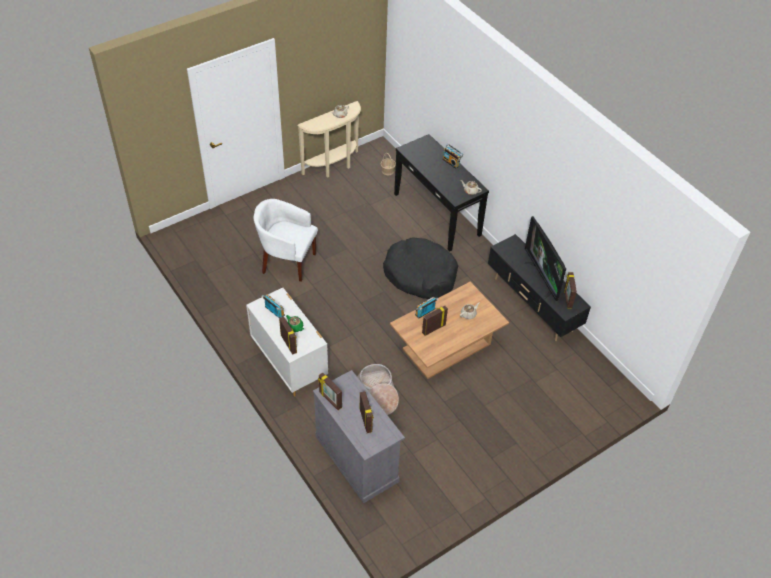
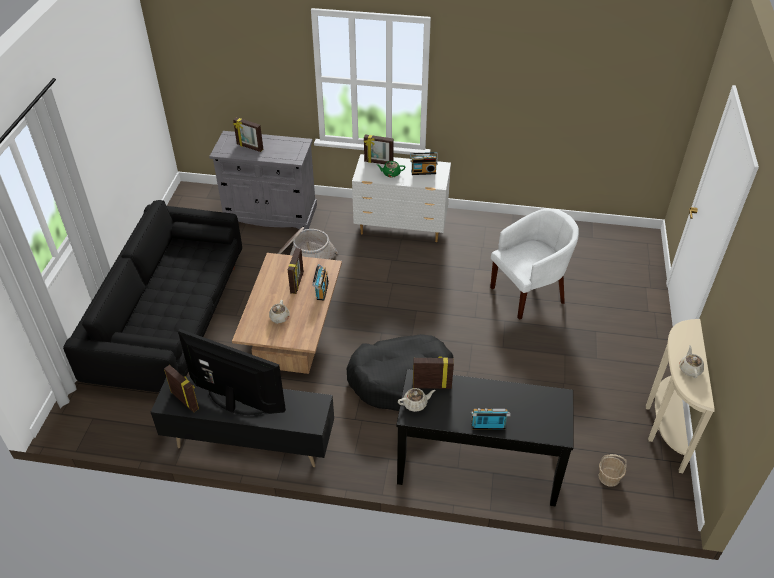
camera: 135 degrees right, 5 degrees down
picture frame [318,373,342,410] -> picture frame moved to [413,356,454,389]
none -> black sofa [63,200,242,393]

